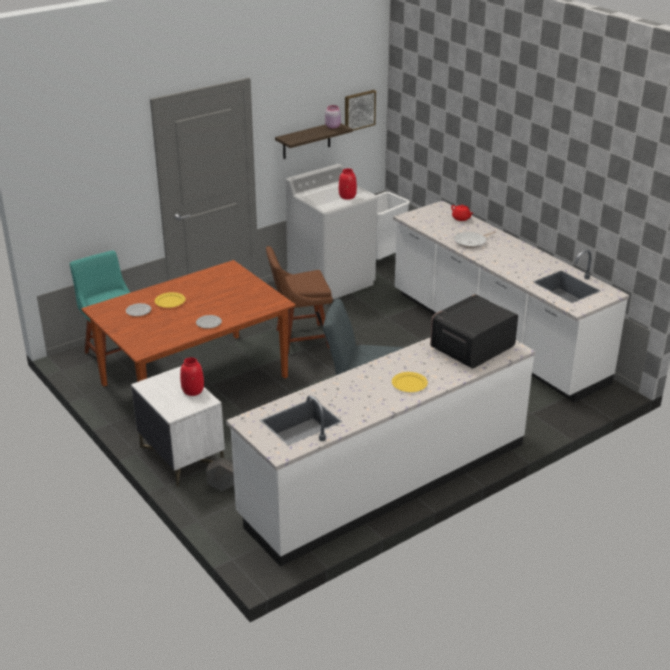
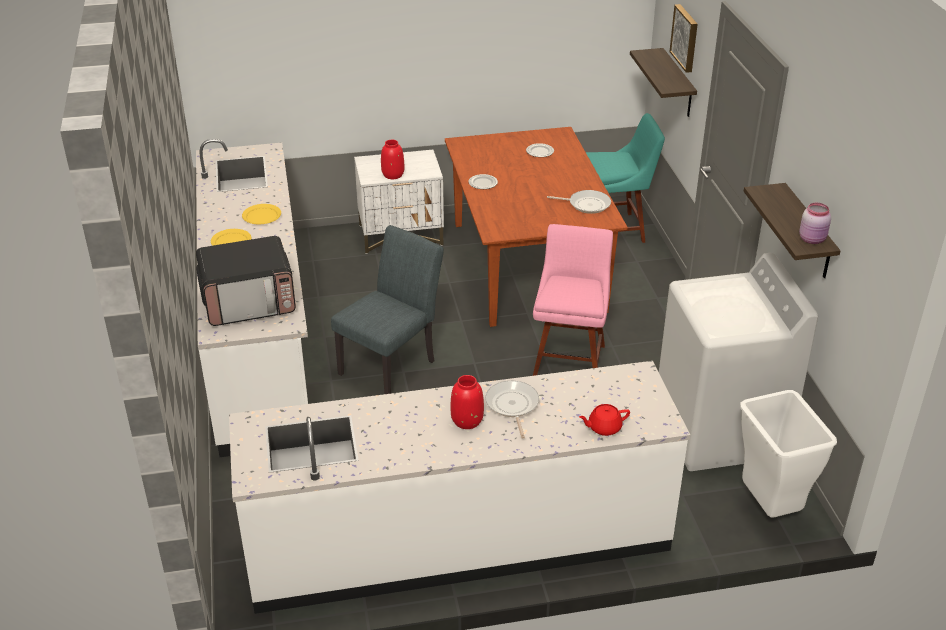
camera: 115 degrees right, 5 degrees up
yellow plate [155,292,186,308] -> yellow plate moved to [242,204,281,224]
grey planter [206,457,234,491] -> none
brown chair [266,246,333,354] -> pink chair [533,224,613,376]
red vase [339,169,357,200] -> red vase moved to [450,375,484,429]
picture [345,90,376,131] -> picture moved to [669,4,698,73]
microwave [430,294,518,369] -> microwave turned 90 degrees clockwise [196,236,296,326]
none -> frying pan [547,190,611,214]
none -> shelf [630,48,697,117]

